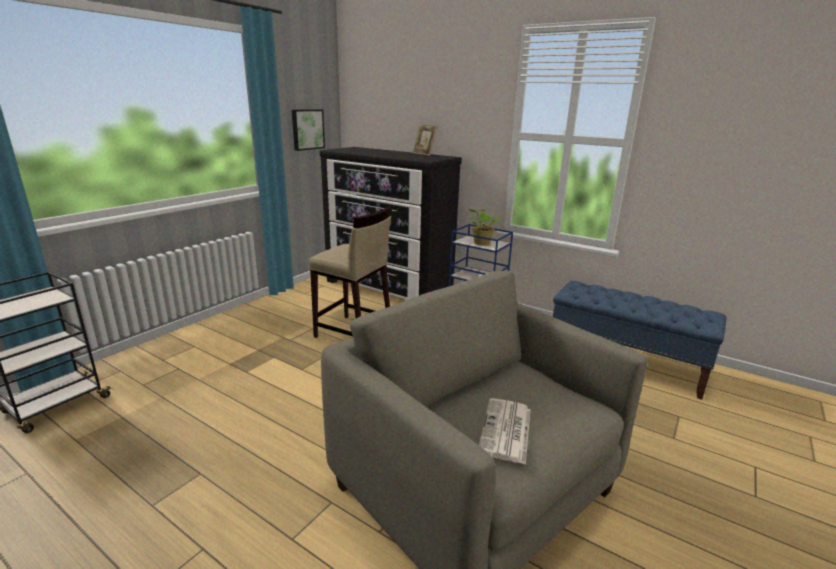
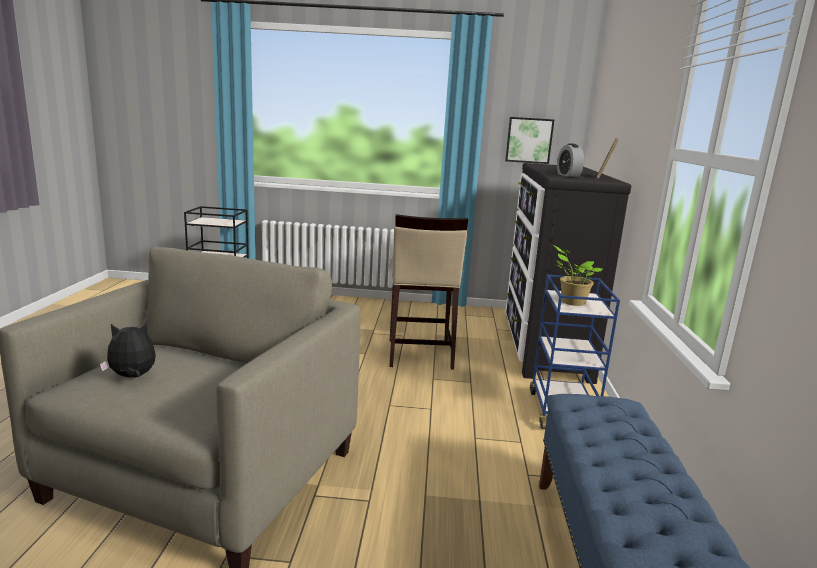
camera: 60 degrees right, 5 degrees down
newspaper [479,398,531,465] -> plush toy [100,323,156,378]
none -> alarm clock [557,143,584,177]

